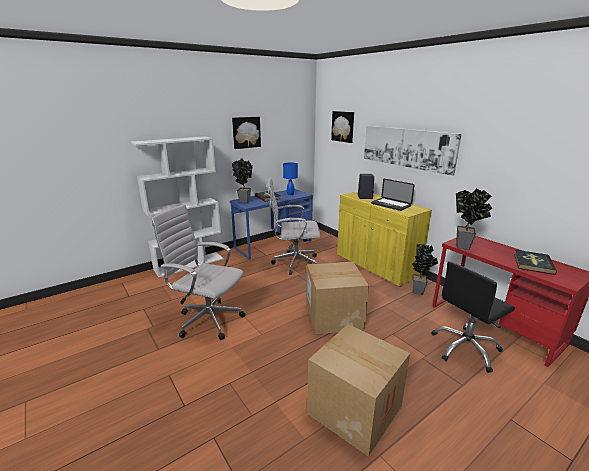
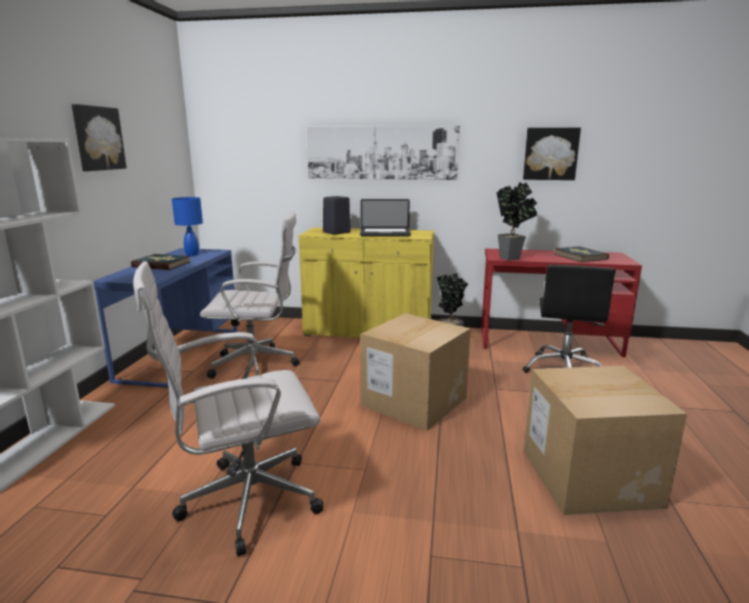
camera: 45 degrees left, 5 degrees down
potted plant [232,158,253,203] -> none
white office chair [267,178,320,275] -> white office chair turned 135 degrees counterclockwise [200,211,300,379]
picture [331,111,354,143] -> picture moved to [523,128,581,180]

